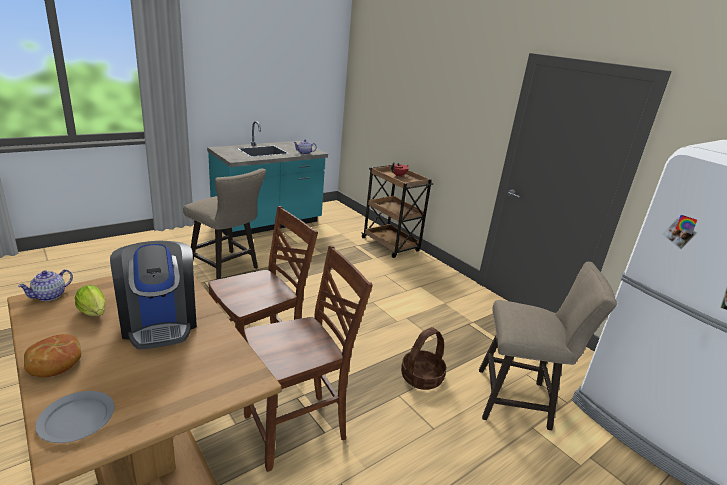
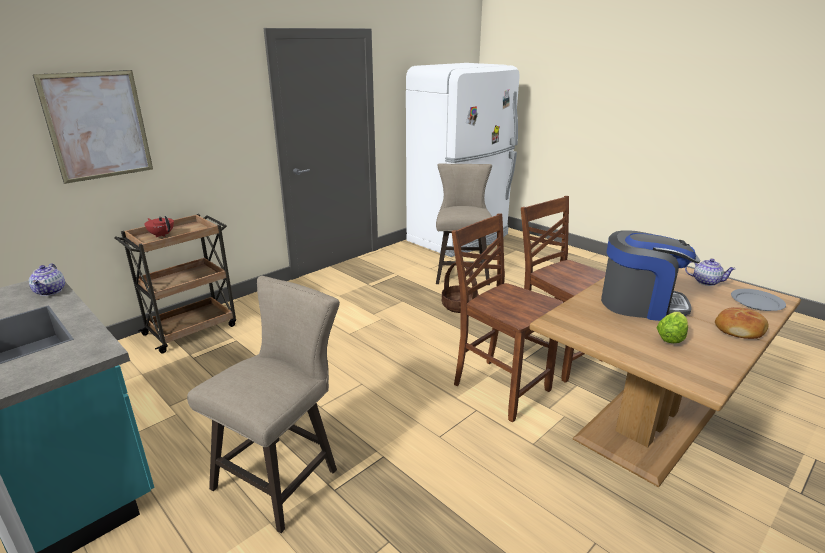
camera: 95 degrees left, 0 degrees up
teapot [18,269,73,301] -> teapot moved to [685,258,736,286]
coffee machine [110,241,197,349] -> coffee machine turned 45 degrees clockwise [601,230,700,321]
none -> picture [33,70,153,184]

